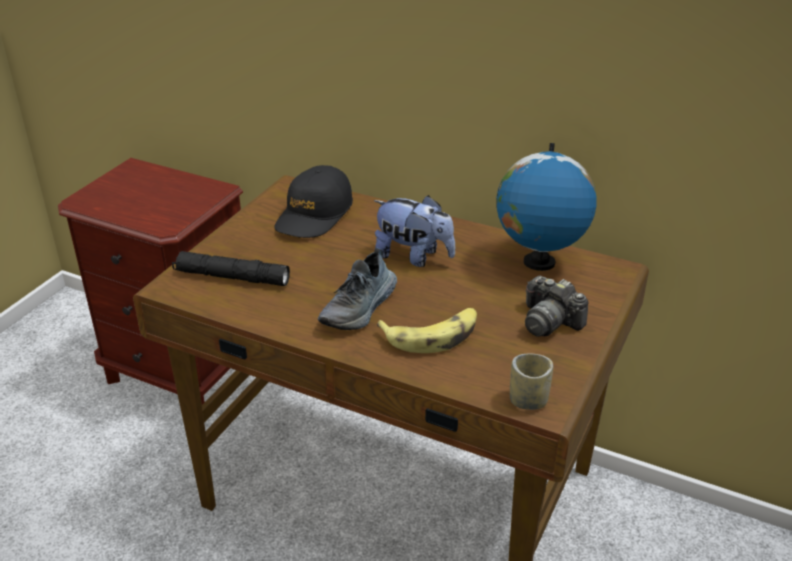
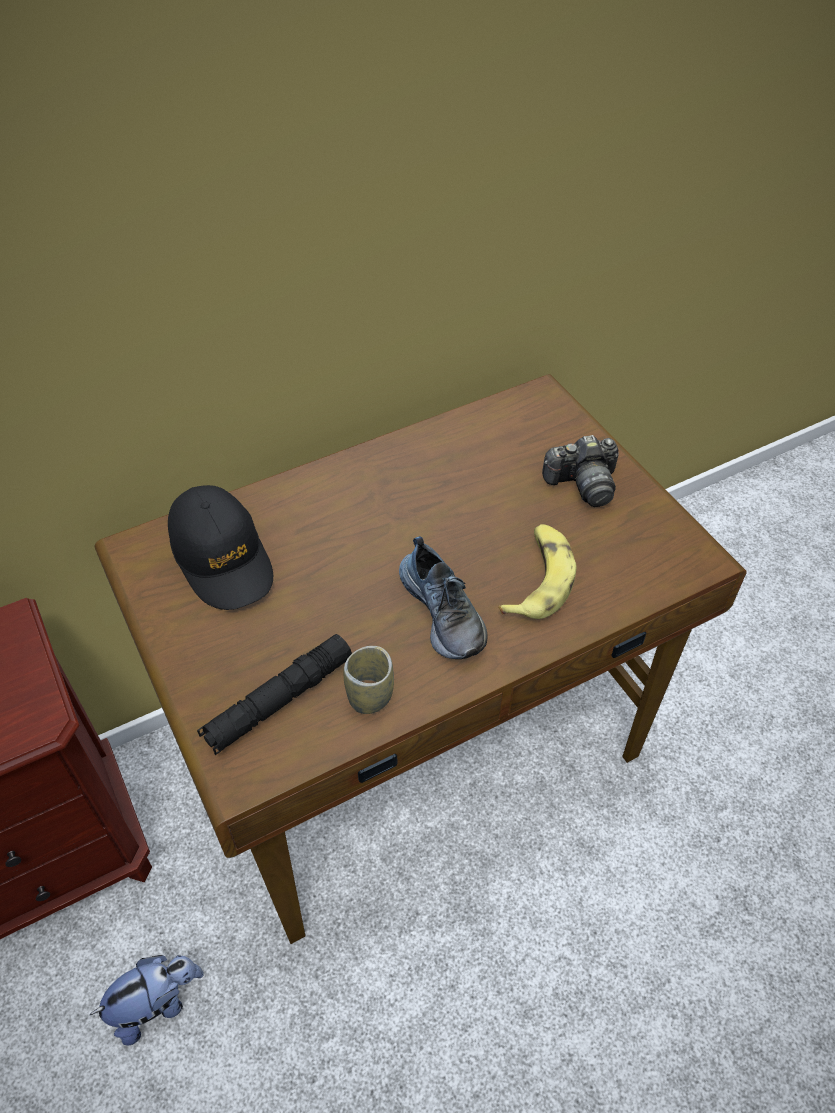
camera: 55 degrees left, 15 degrees up
plush toy [373,195,455,267] -> plush toy moved to [90,955,204,1046]
globe [496,143,597,271] -> none
cup [510,354,553,410] -> cup moved to [344,646,394,714]

